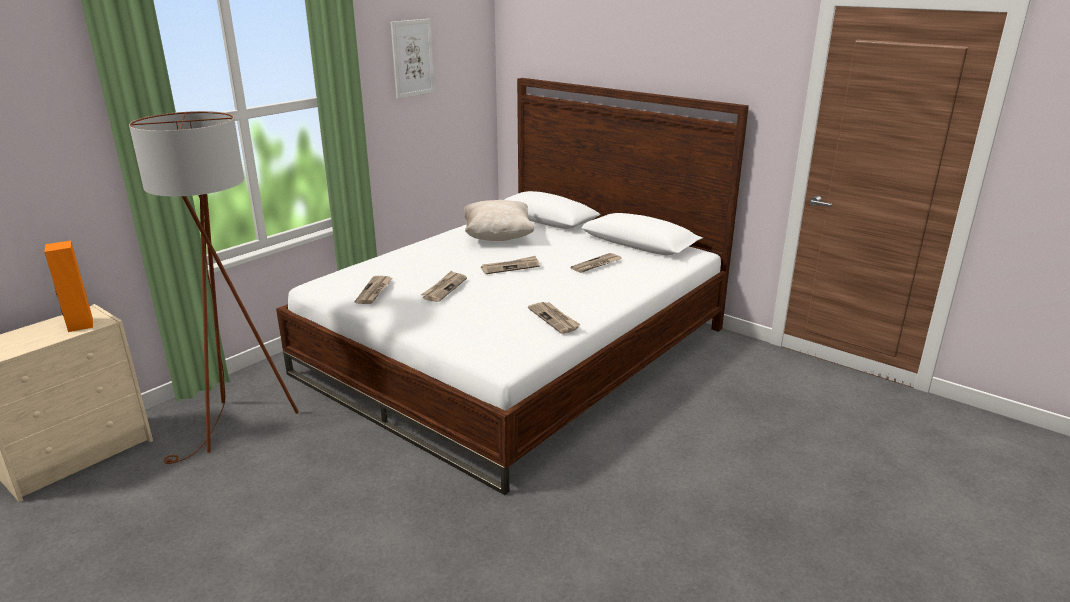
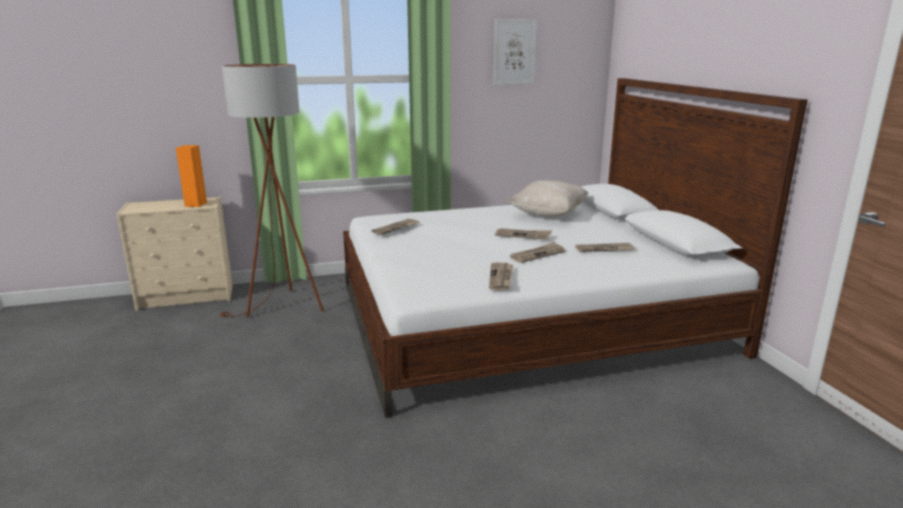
camera: 35 degrees right, 5 degrees down
newspaper [421,271,467,302] -> newspaper moved to [510,242,566,263]

